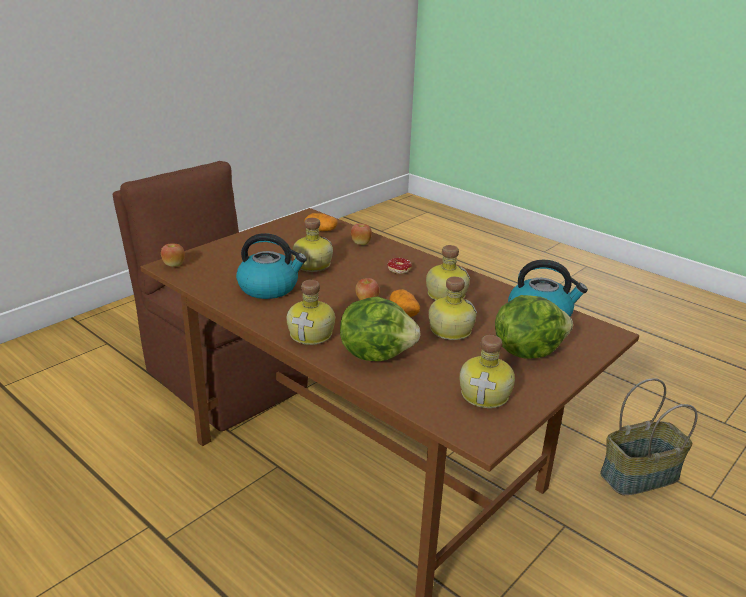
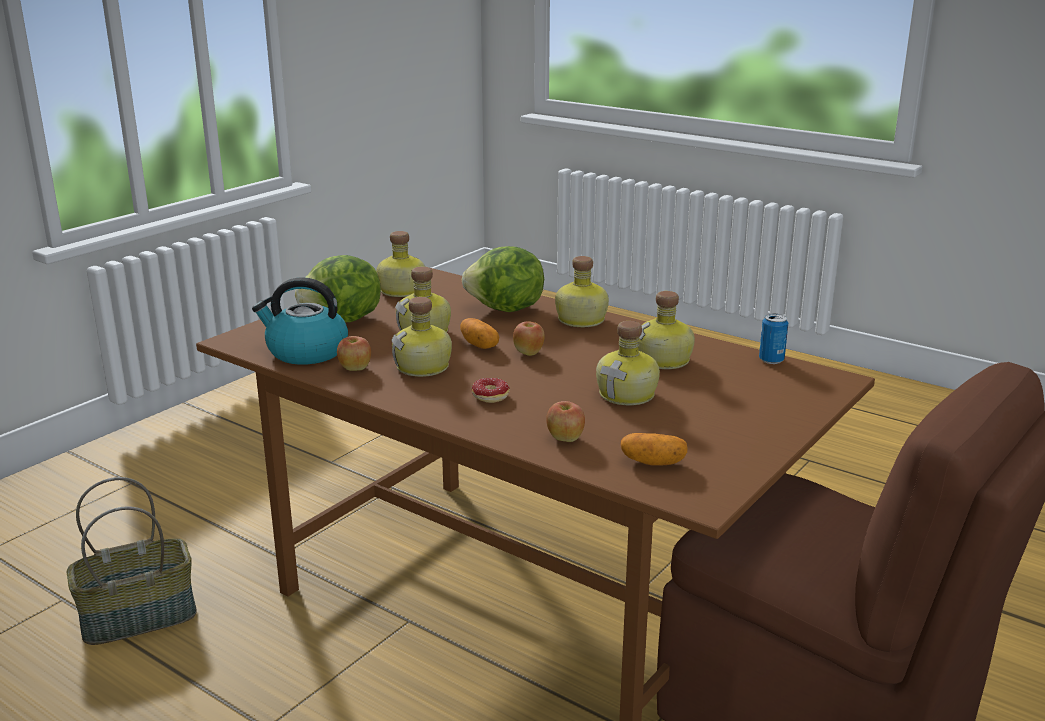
camera: 175 degrees right, 5 degrees down
apple [161,243,185,267] -> apple moved to [337,336,371,371]
kettle [236,233,307,299] -> bottle [638,291,695,369]
none -> can [759,314,788,364]

